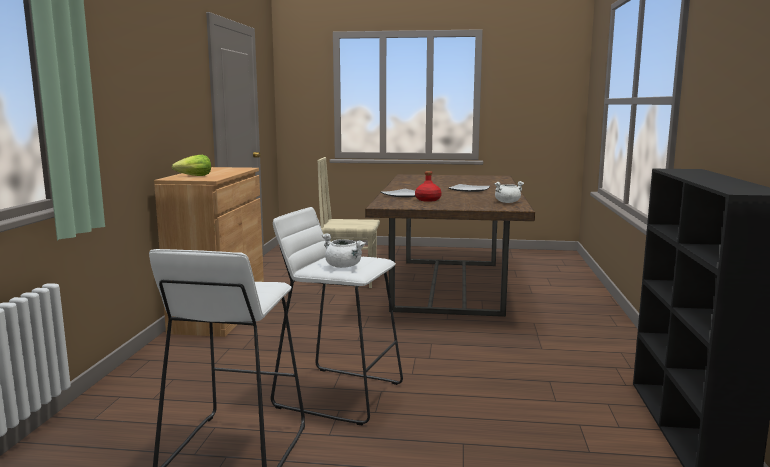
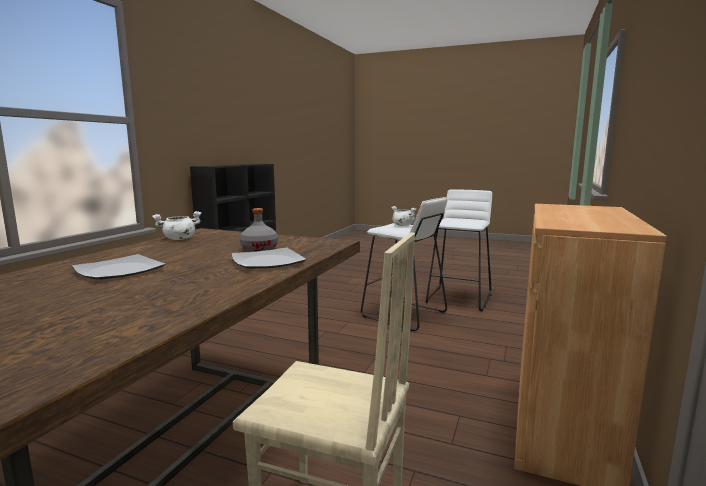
camera: 165 degrees left, 0 degrees up
lettuce [172,155,211,176] -> none
red bottle [415,171,442,202] -> grey bottle [240,208,278,252]

